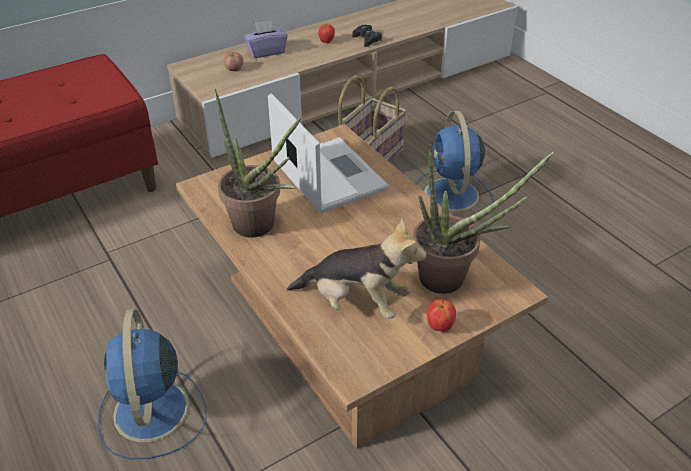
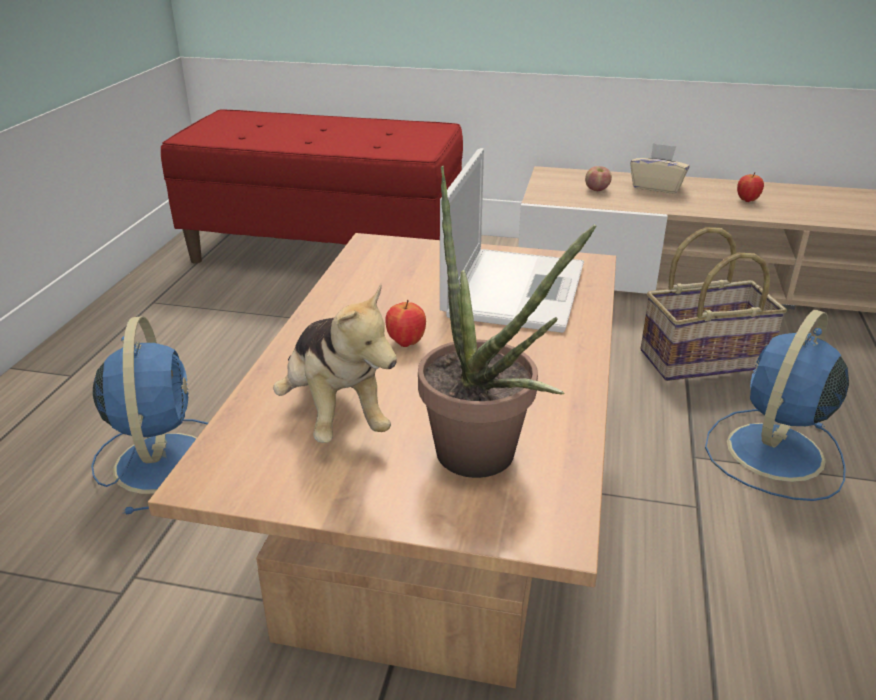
camera: 45 degrees right, 10 degrees down
blue fan [97,309,207,459] -> blue fan turned 135 degrees clockwise [91,316,208,514]
potted plant [215,88,301,238] -> none
purple tissue box [244,20,288,58] -> beige tissue box [630,143,690,194]
black game controller [352,25,382,47] -> none
apple [427,299,456,332] -> apple moved to [385,300,426,347]

